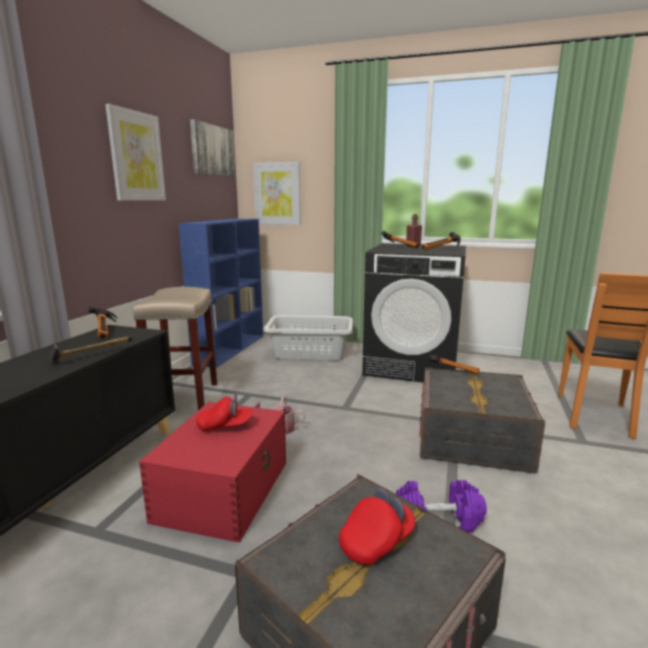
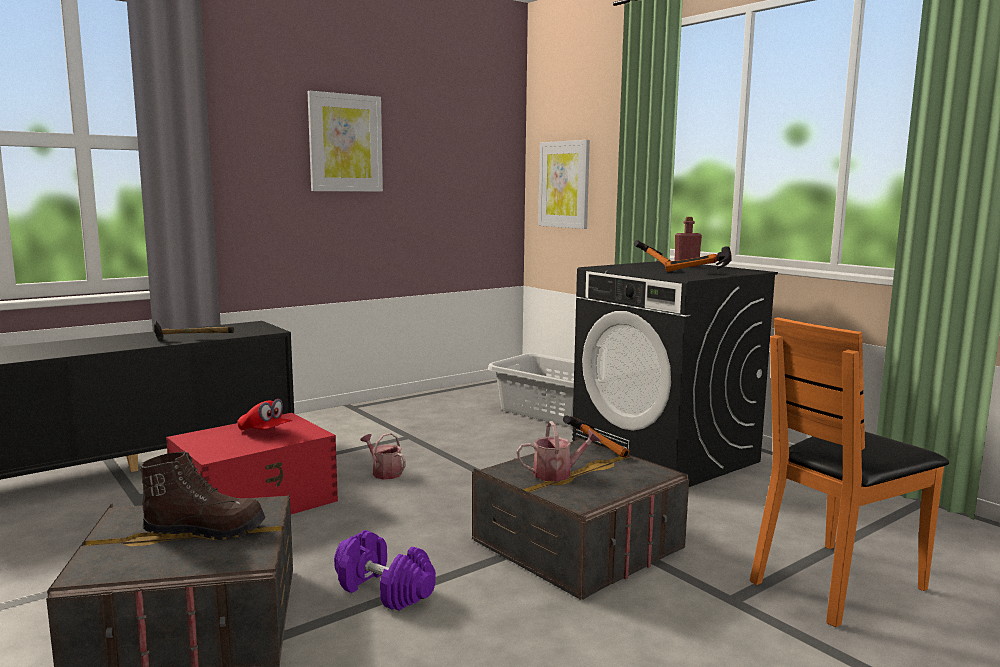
camera: 35 degrees right, 5 degrees down
hammer [88,306,118,339] -> none
beige stool [133,287,217,410] -> none
blue bookcase [179,219,263,368] -> none
picture [190,119,235,177] -> none
red cap [339,488,415,565] -> brown boot [140,451,266,540]
none -> watering can [517,421,601,481]

